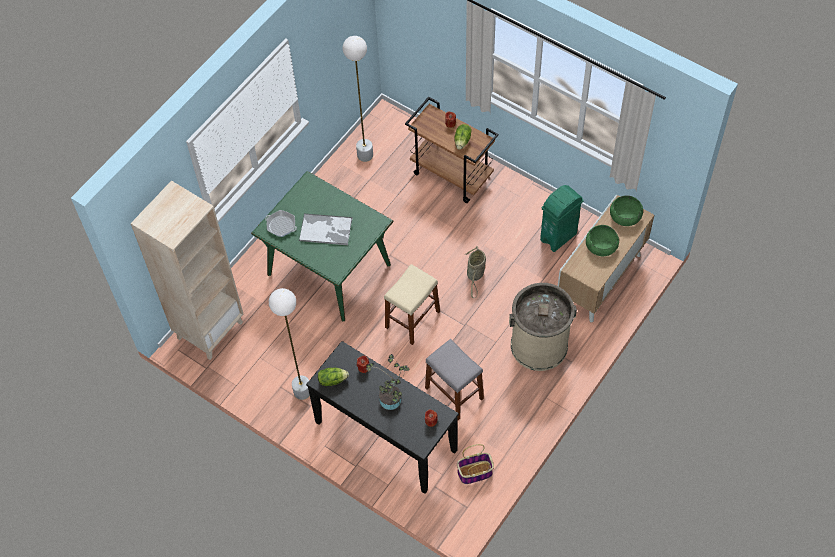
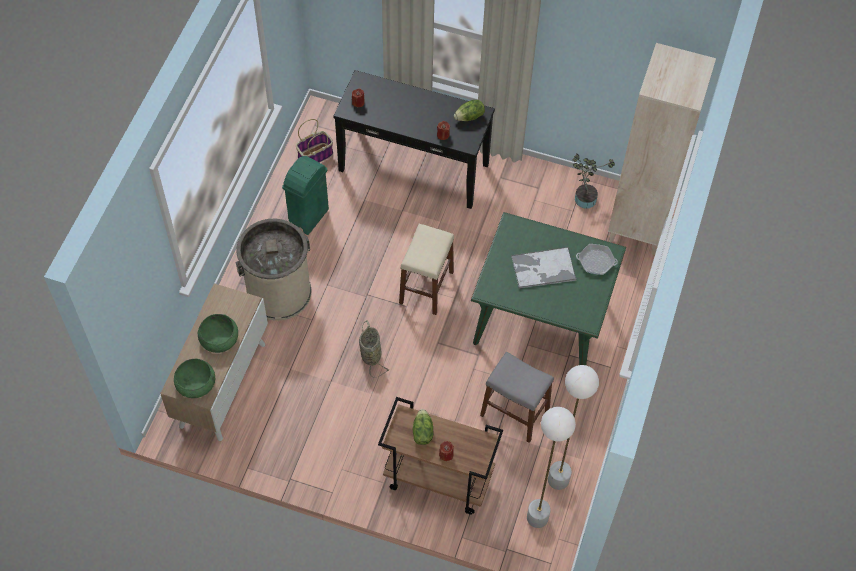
camera: 160 degrees right, 0 degrees up
white floor lamp [269,288,310,400] -> white floor lamp moved to [527,407,576,528]
potted plant [366,354,409,410] -> potted plant moved to [573,154,615,209]
grey stool [425,339,484,420] -> grey stool moved to [480,351,554,443]
green trash can [540,185,583,252] -> green trash can moved to [282,156,329,235]

